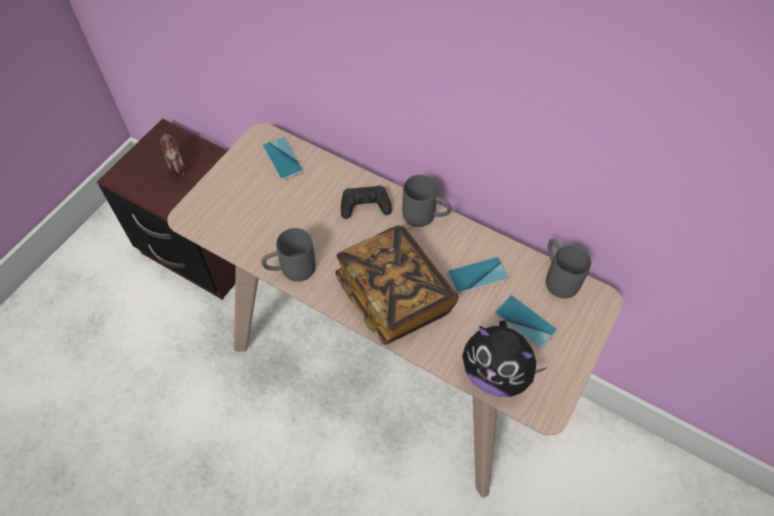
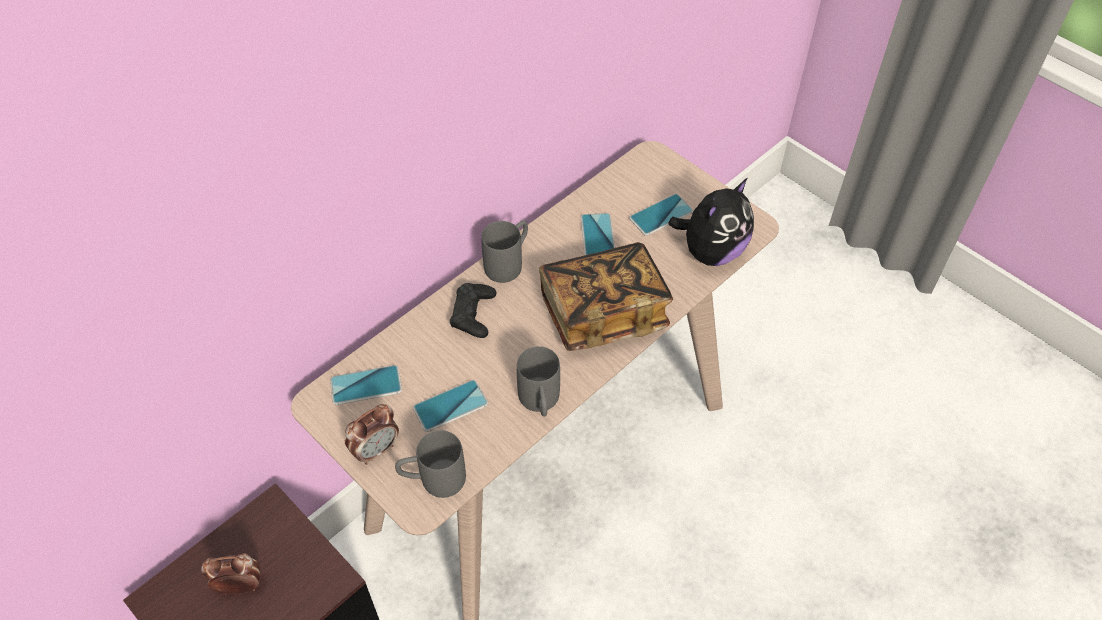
camera: 75 degrees left, 5 degrees down
grey mug [546,239,591,298] -> grey mug moved to [395,430,466,498]
none -> alarm clock [345,404,399,465]
none -> phone [413,380,488,432]

